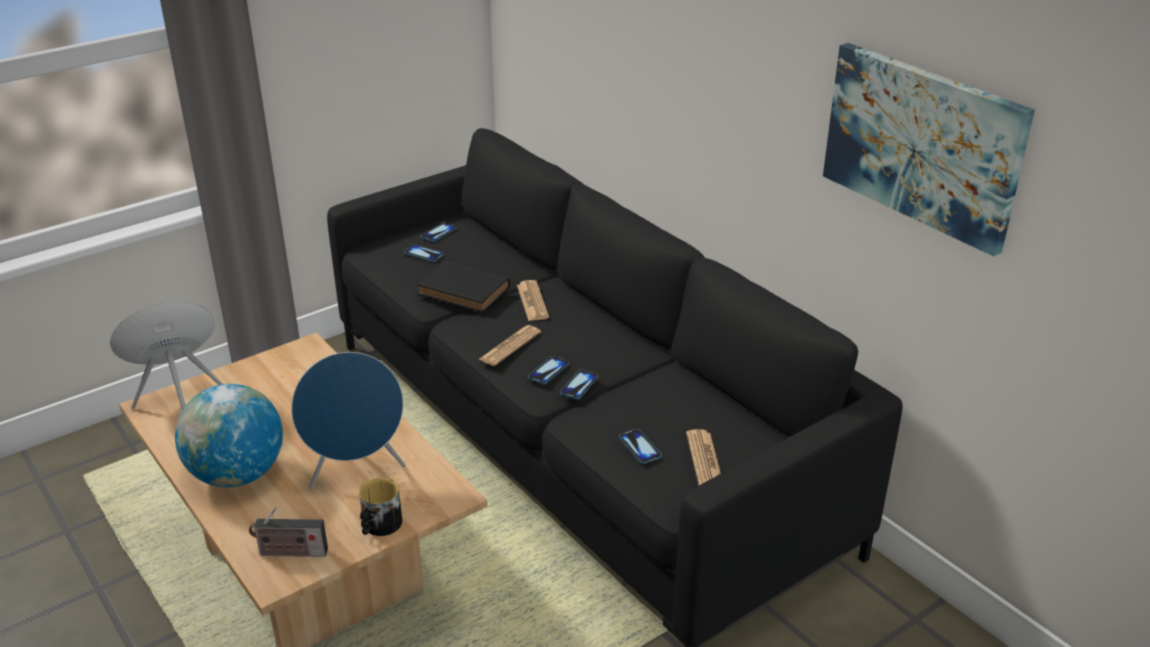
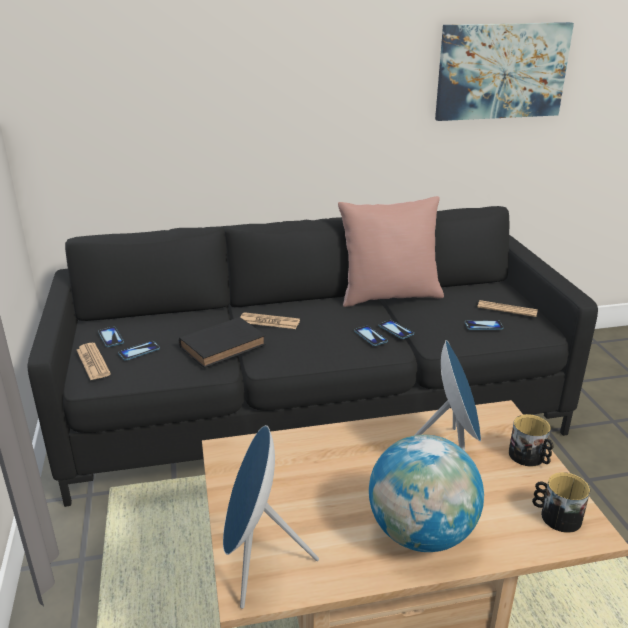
camera: 65 degrees left, 5 degrees down
radio [249,506,328,557] -> mug [532,472,590,533]
newspaper [479,325,541,366] -> newspaper moved to [77,343,111,380]
none -> pink pillow [338,196,444,307]

